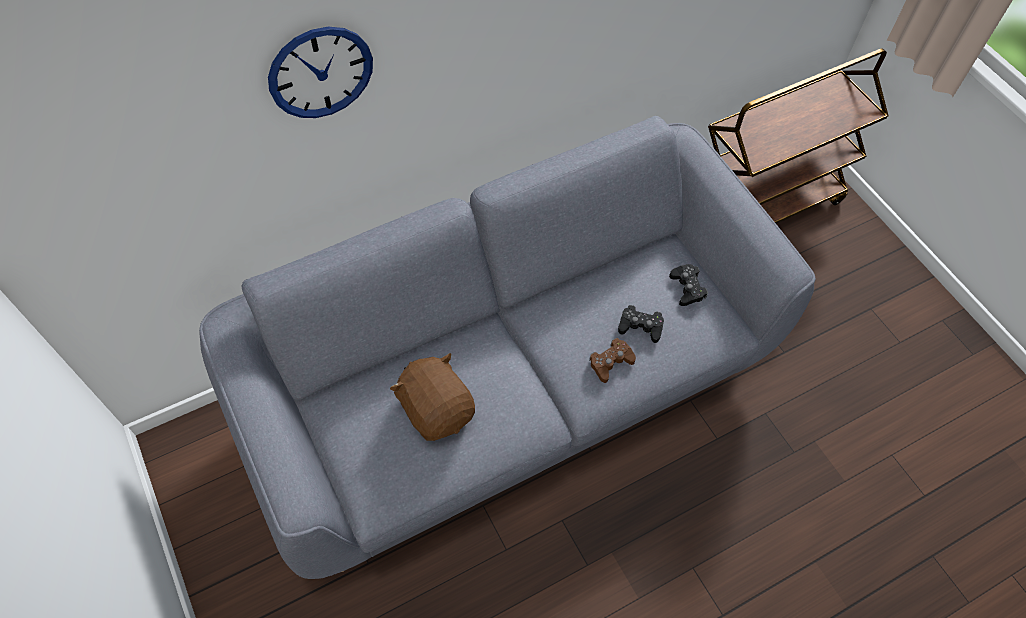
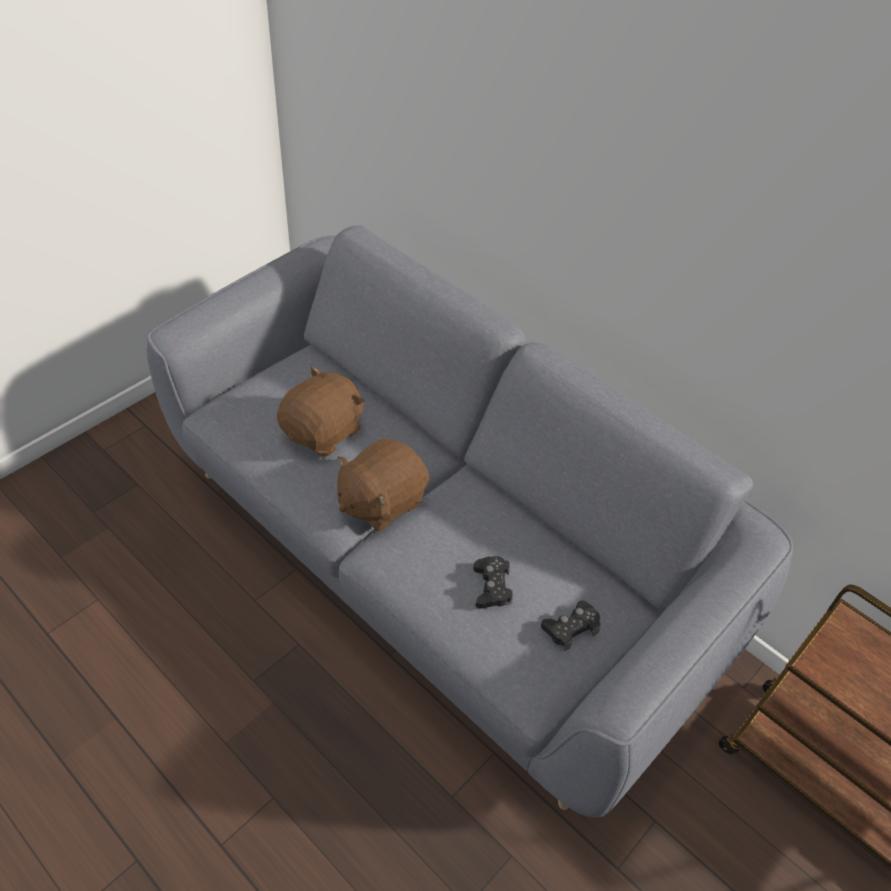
camera: 70 degrees right, 10 degrees down
wall clock [268,27,373,118] -> none
brown game controller [589,338,636,383] -> none
none -> brown plush toy [337,438,429,531]

